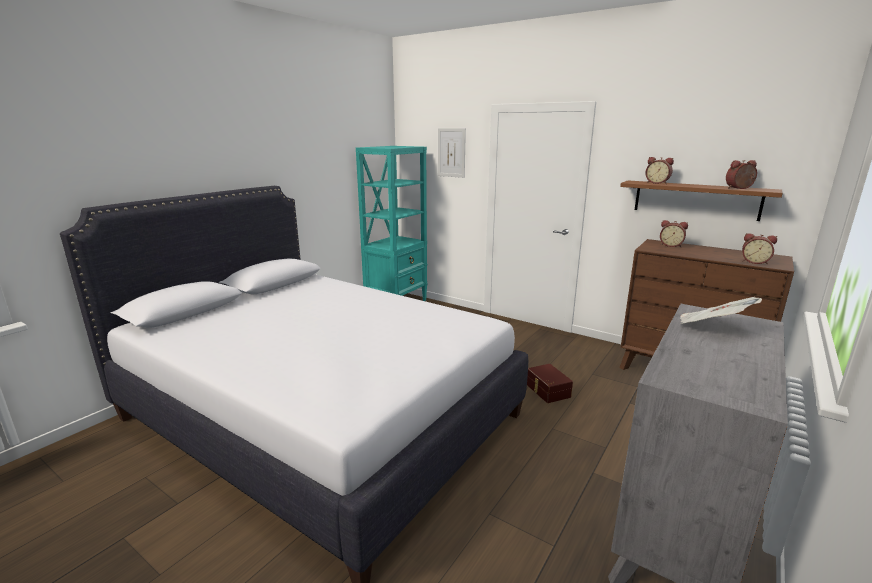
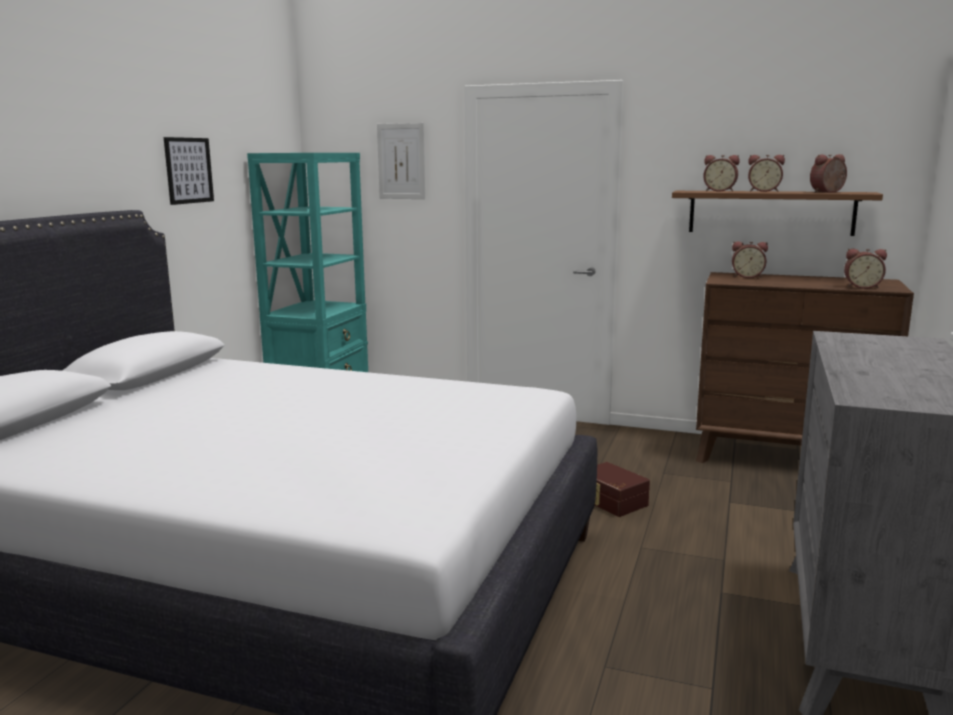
camera: 15 degrees left, 5 degrees down
newspaper [680,297,762,324] -> none
none -> picture [164,137,214,205]
none -> alarm clock [748,155,785,192]

